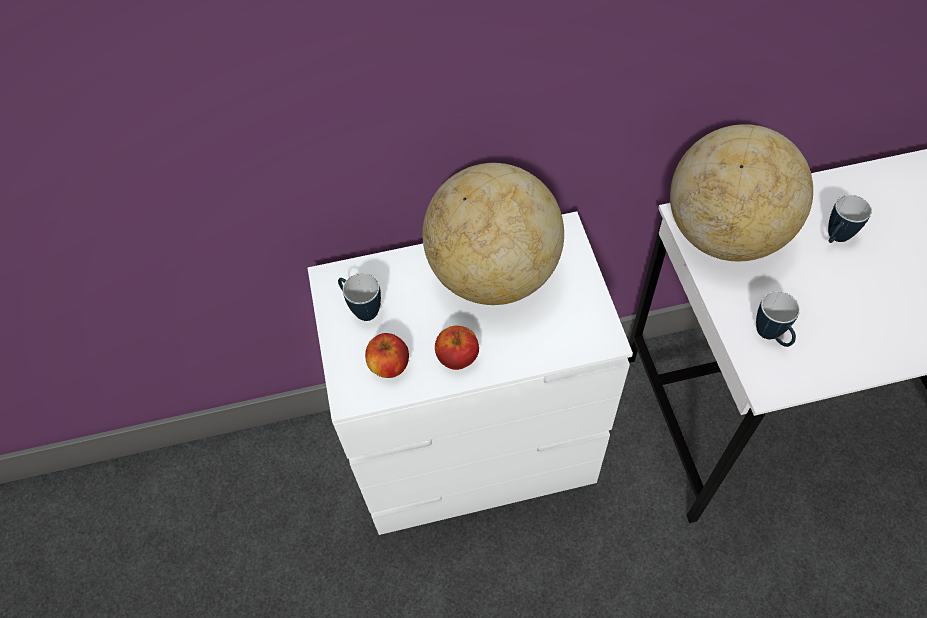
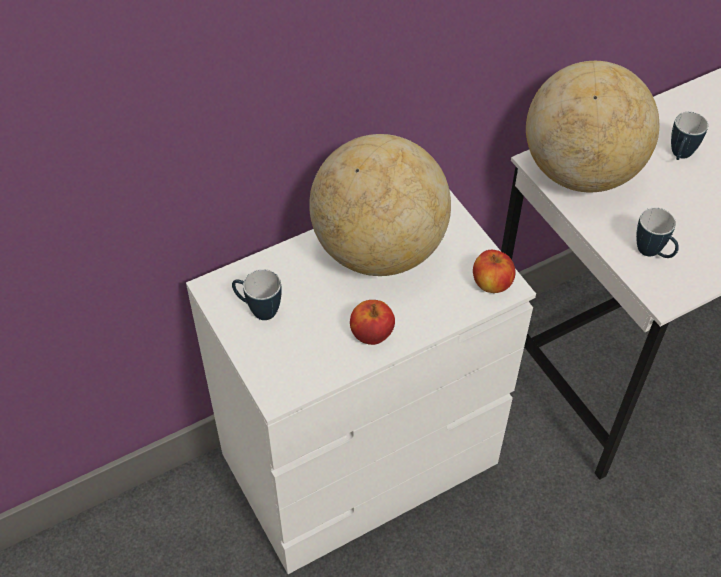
camera: 20 degrees left, 5 degrees down
apple [365,333,409,378] -> apple moved to [473,250,516,293]

